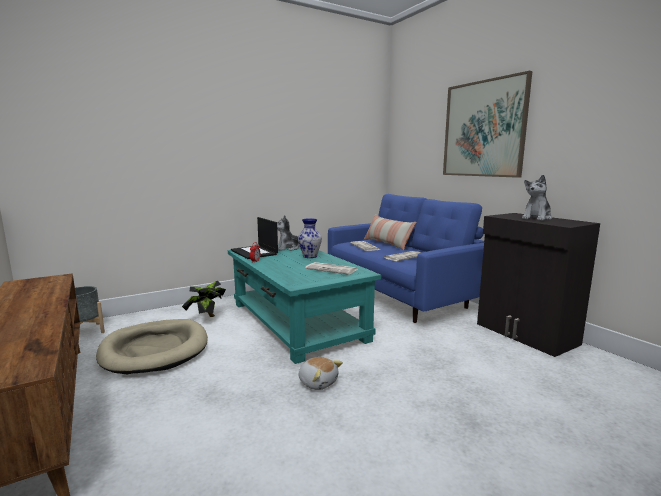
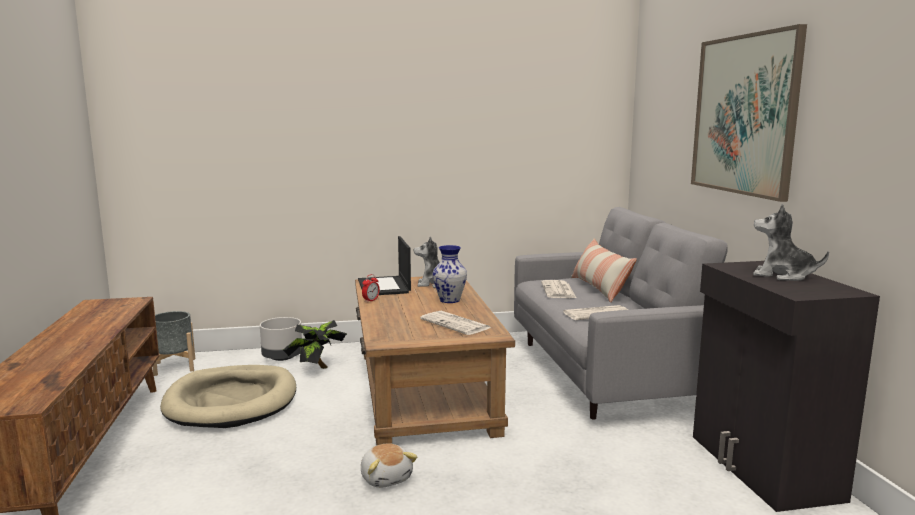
camera: 20 degrees right, 0 degrees up
turquoise coffee table [228,246,382,364] -> brown coffee table [355,277,515,445]
blue sofa [328,194,484,323] -> grey sofa [514,207,727,419]
plush toy [522,175,552,221] -> plush toy turned 60 degrees clockwise [753,204,829,281]
none -> grey planter [260,317,302,361]

